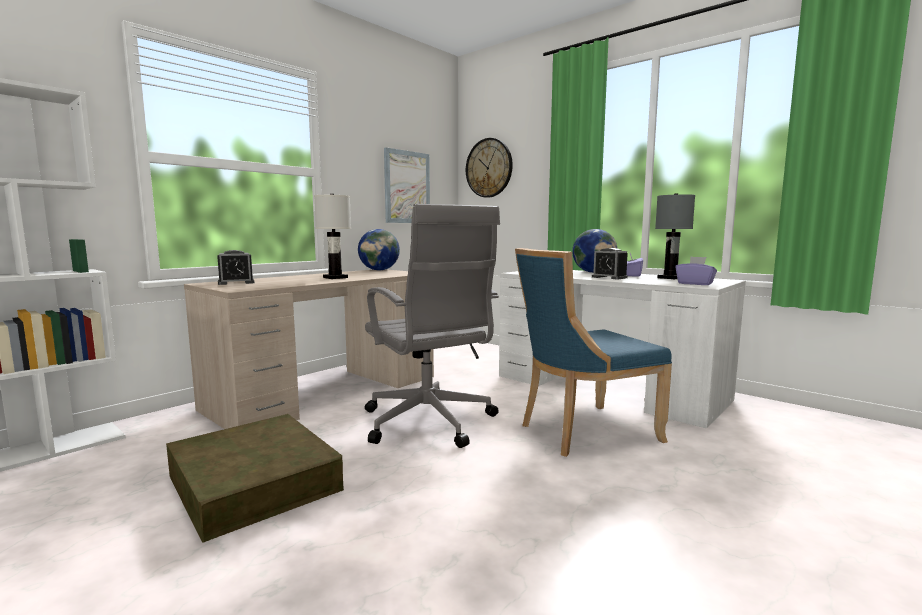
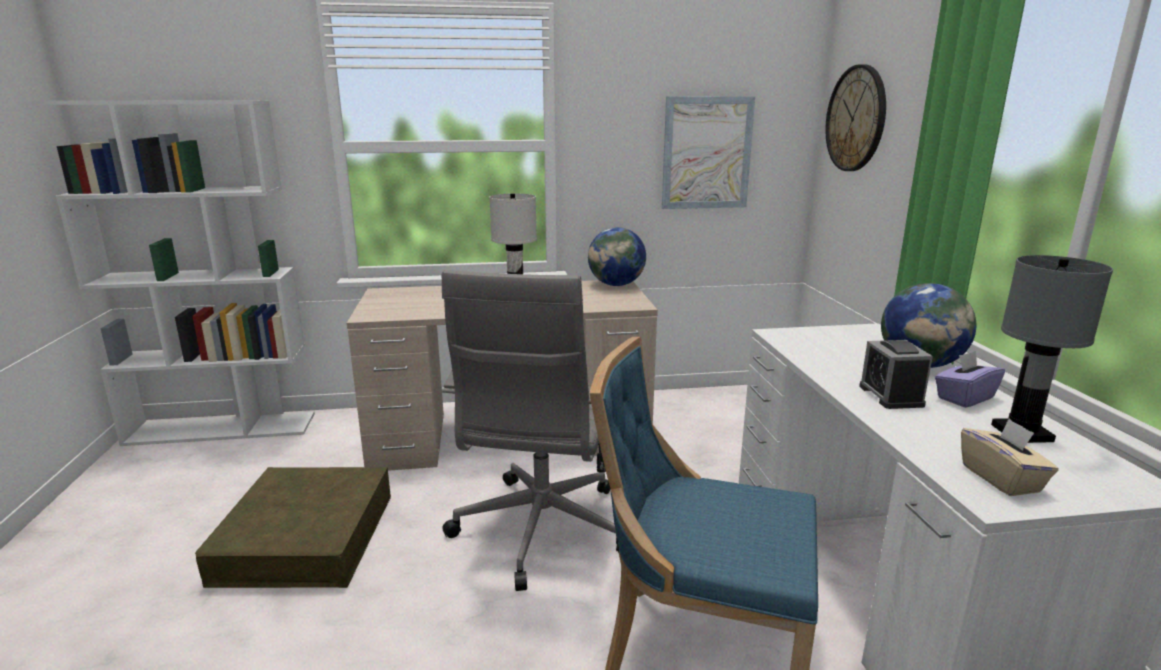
camera: 40 degrees right, 10 degrees up
alarm clock [217,250,255,285] -> none
purple tissue box [675,256,717,285] -> beige tissue box [961,418,1059,496]

